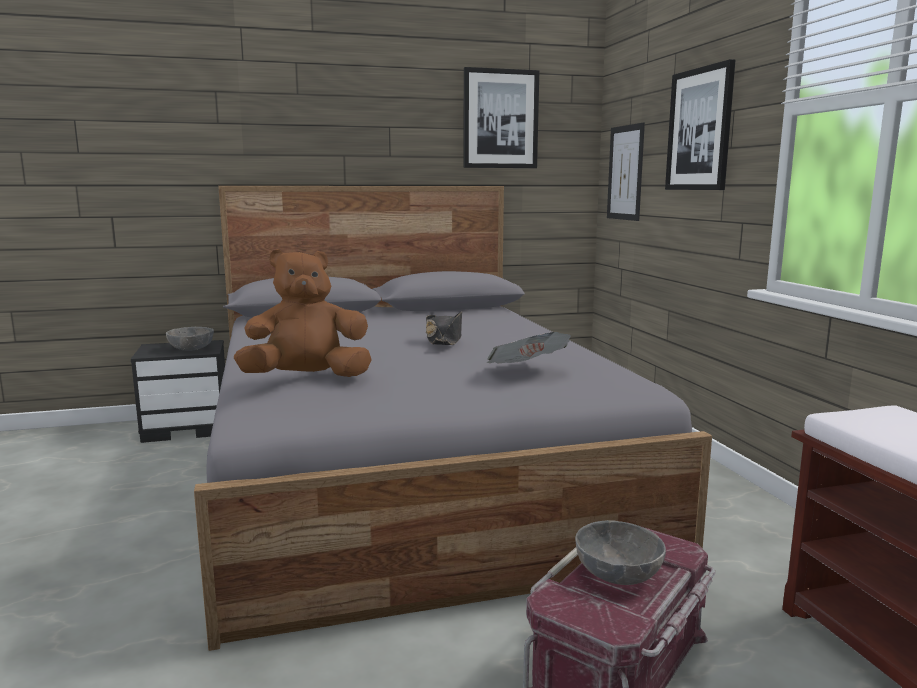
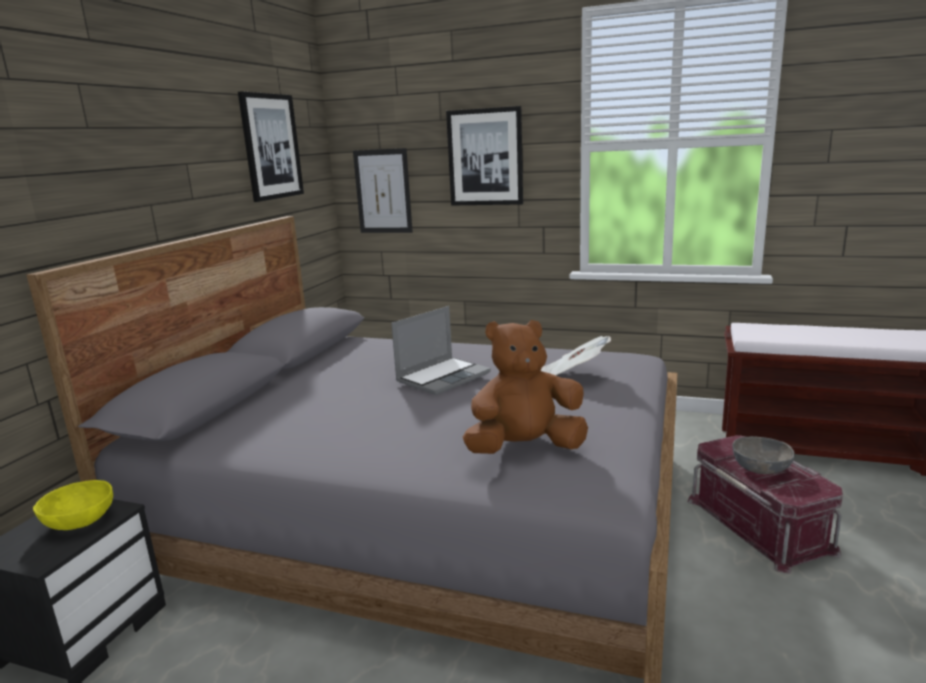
camera: 55 degrees left, 5 degrees up
grey bowl [166,327,214,351] -> yellow bowl [33,480,113,530]
brown plush toy [234,249,372,377] -> brown plush toy turned 60 degrees clockwise [463,320,588,454]
black hat [426,312,462,345] -> laptop [391,306,491,395]

